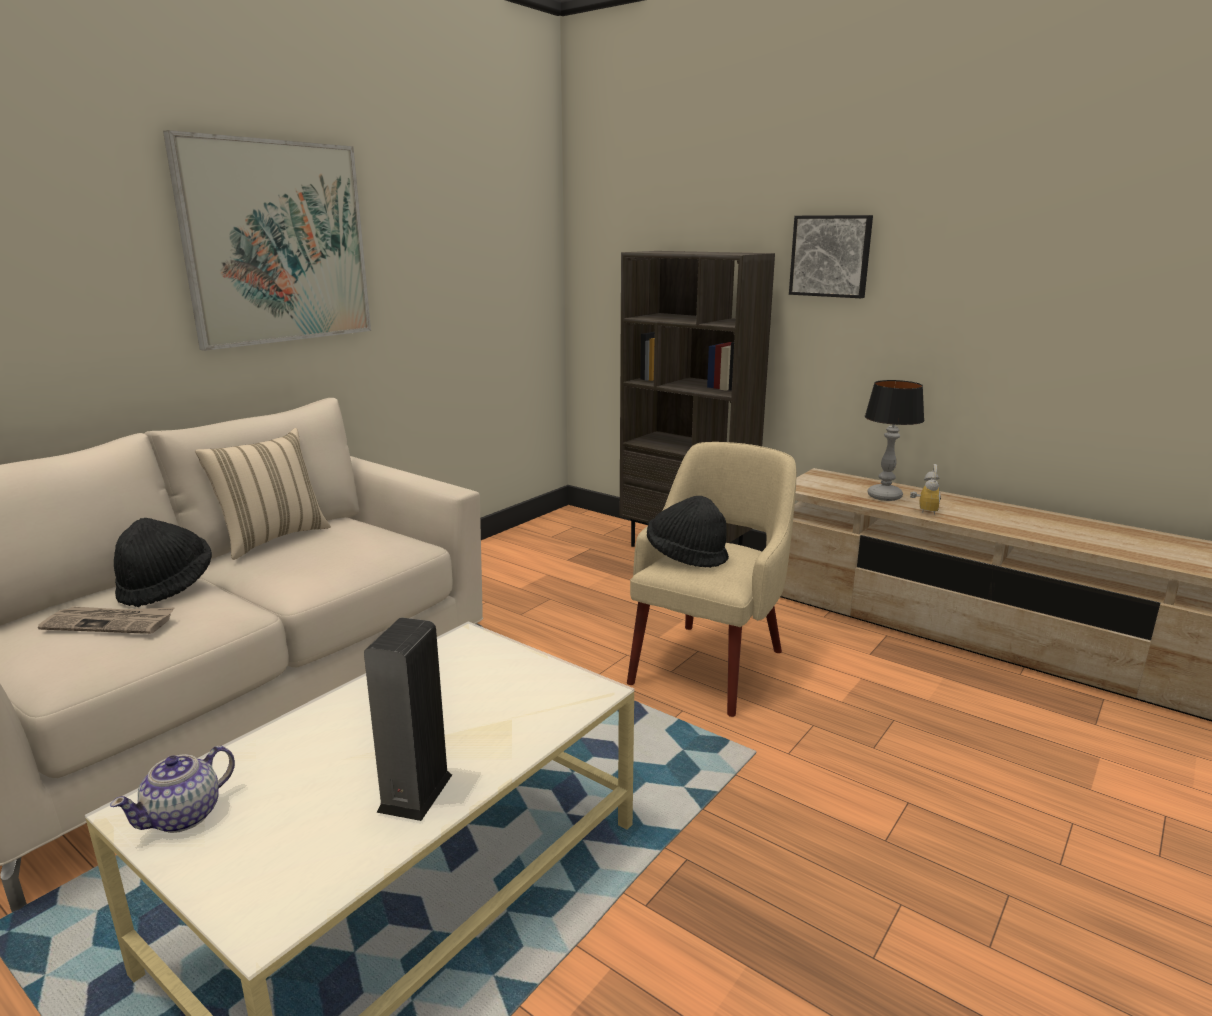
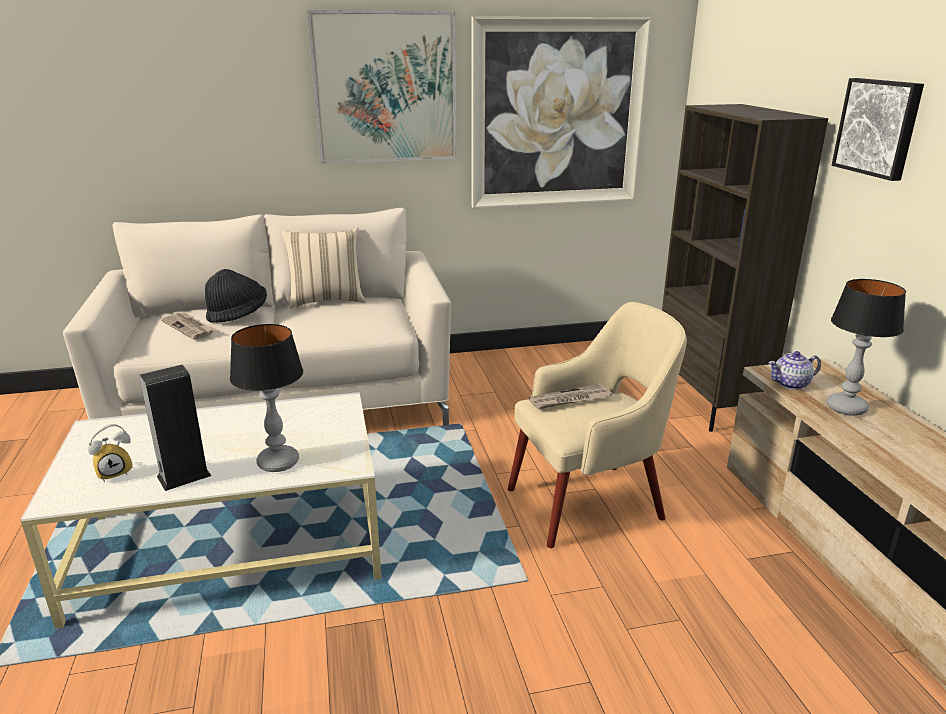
camera: 40 degrees right, 5 degrees up
teapot [110,746,235,833] -> teapot moved to [768,351,821,390]
black hat [647,496,729,568] -> newspaper [529,384,612,409]
alarm clock [910,464,941,515] -> alarm clock moved to [88,424,133,482]
none -> table lamp [230,324,303,472]
none -> picture [471,17,651,208]

